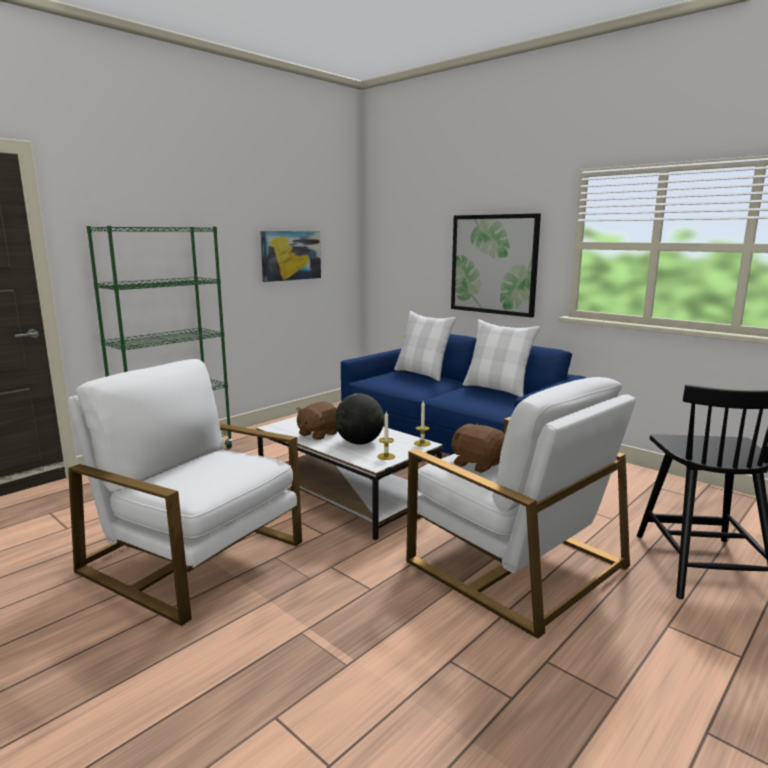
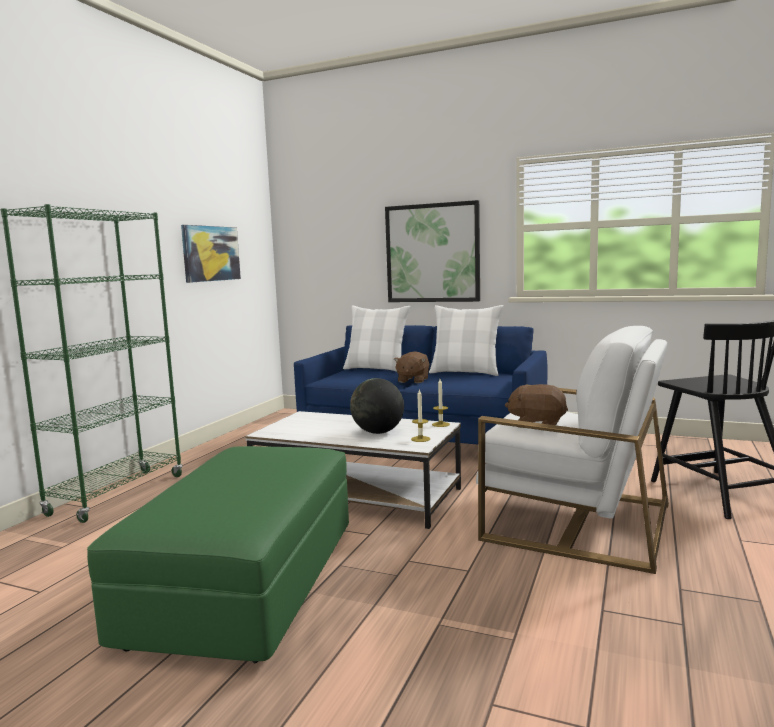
camera: 20 degrees left, 5 degrees down
white armchair [68,359,302,626] -> green ottoman [87,446,349,663]
brown plush toy [296,402,337,440] -> brown plush toy moved to [394,351,430,383]

